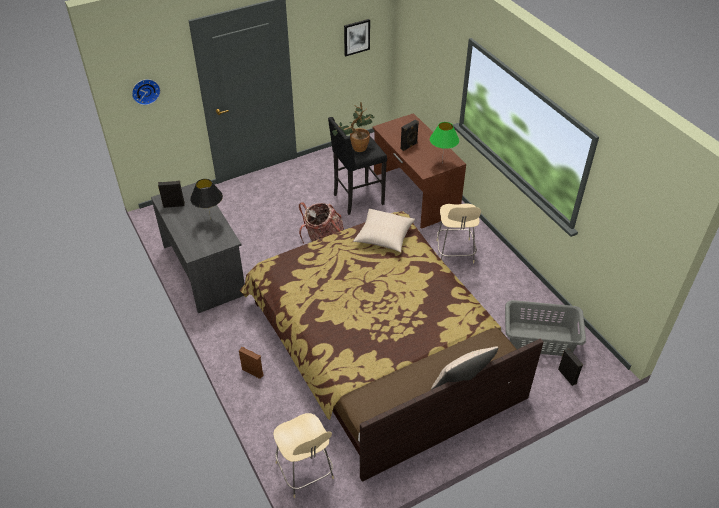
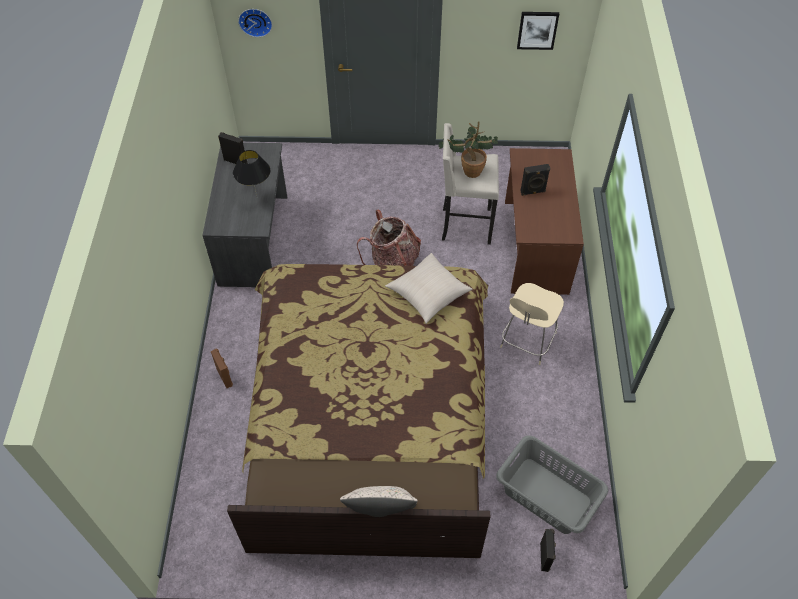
camera: 30 degrees right, 10 degrees up
beige chair [273,413,334,498] -> none
black stool [328,117,387,215] -> beige stool [442,123,499,245]
green table lamp [430,122,459,162] -> none

